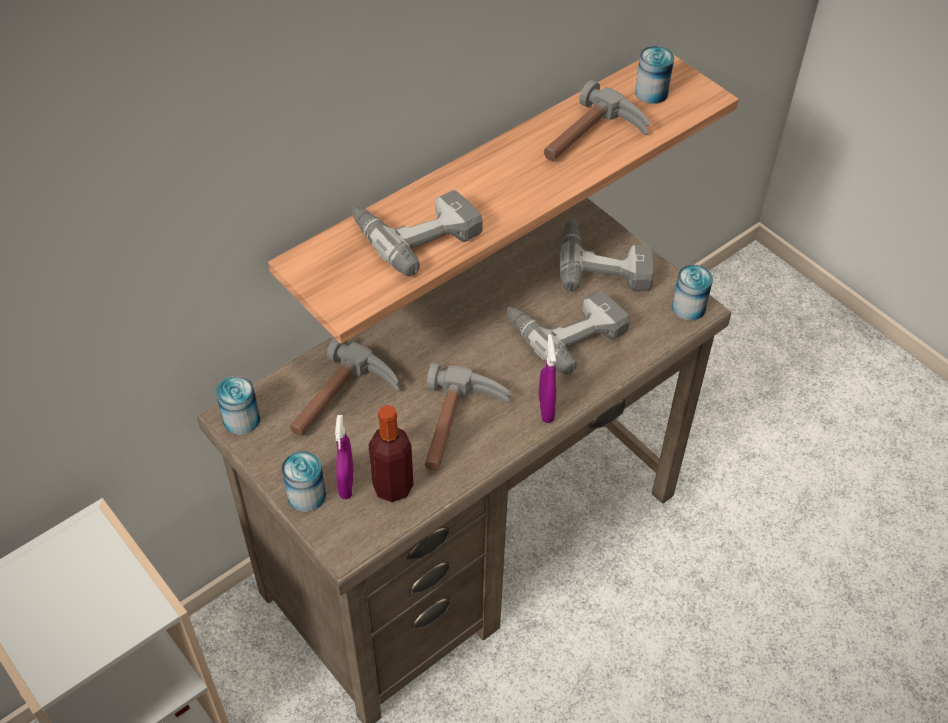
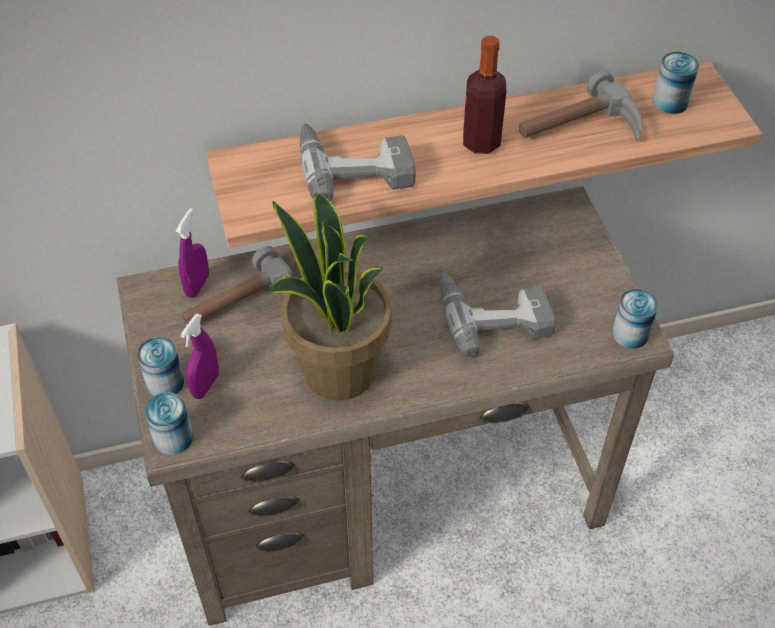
camera: 25 degrees right, 0 degrees up
can [216,376,260,435] -> can moved to [144,392,193,455]
bottle [368,405,413,502] -> bottle moved to [463,36,506,154]
hammer [425,362,511,471] -> potted plant [267,193,392,401]
purple spray bottle [539,334,556,423] -> purple spray bottle moved to [176,208,209,298]
power drill [560,218,654,291] -> none

